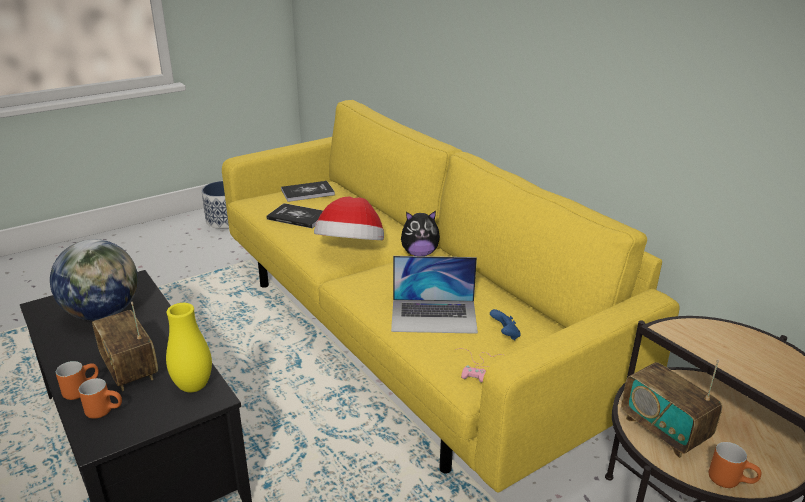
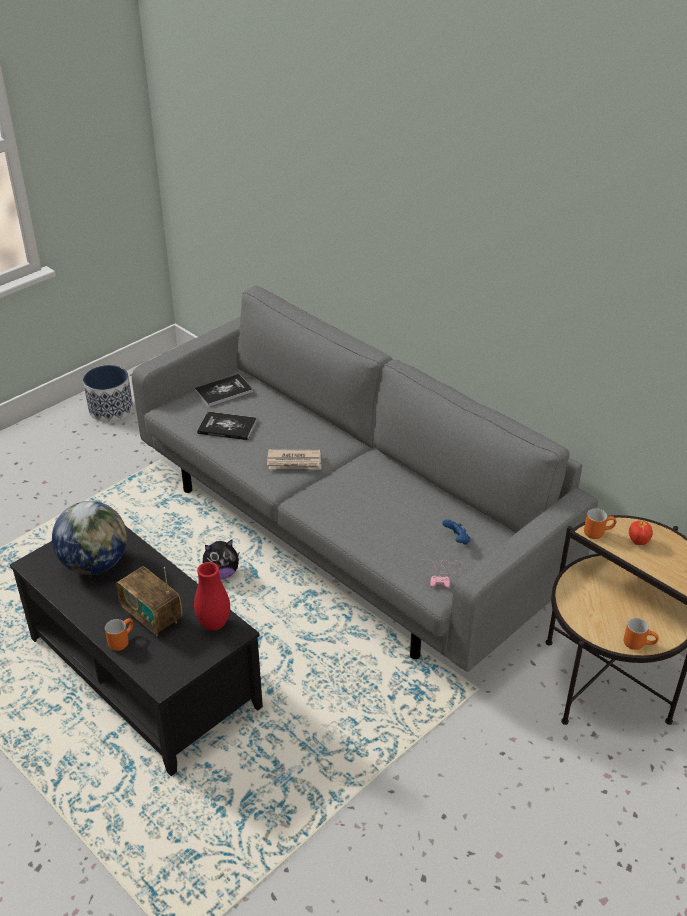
camera: 10 degrees left, 10 degrees up
orange mug [79,378,122,419] -> orange mug moved to [584,508,616,539]
yellow vase [166,303,212,392] -> red vase [194,562,230,631]
yellow sofa [222,100,679,492] -> grey sofa [132,285,598,672]
hat [314,197,384,240] -> newspaper [267,449,321,470]
laptop [391,256,478,334] -> none
plush toy [401,211,440,256] -> plush toy moved to [202,540,239,579]
radio [621,359,722,458] -> none
none -> apple [629,521,653,545]

